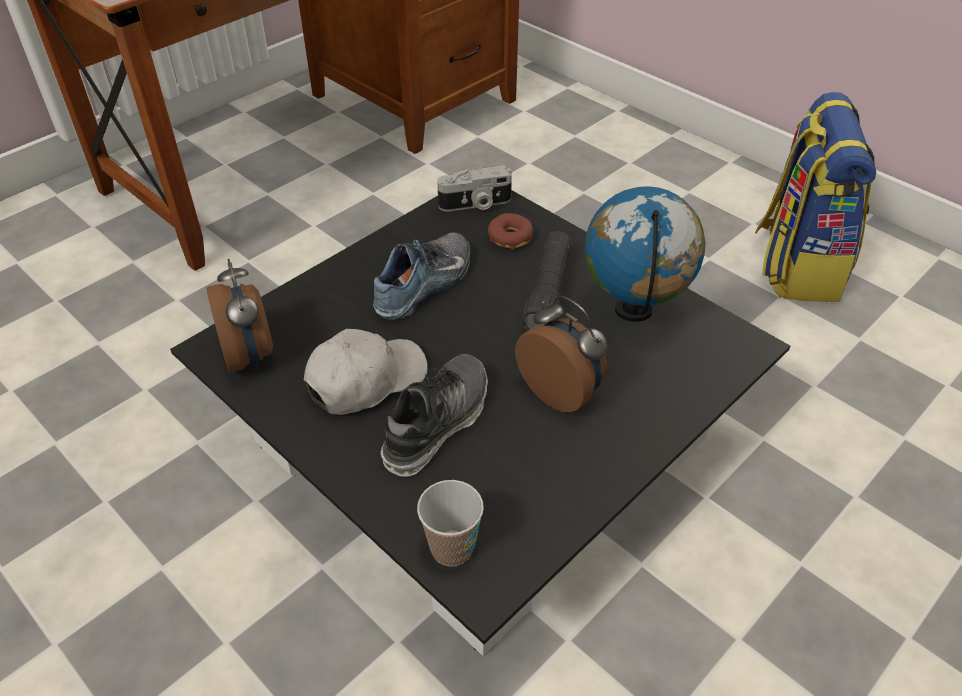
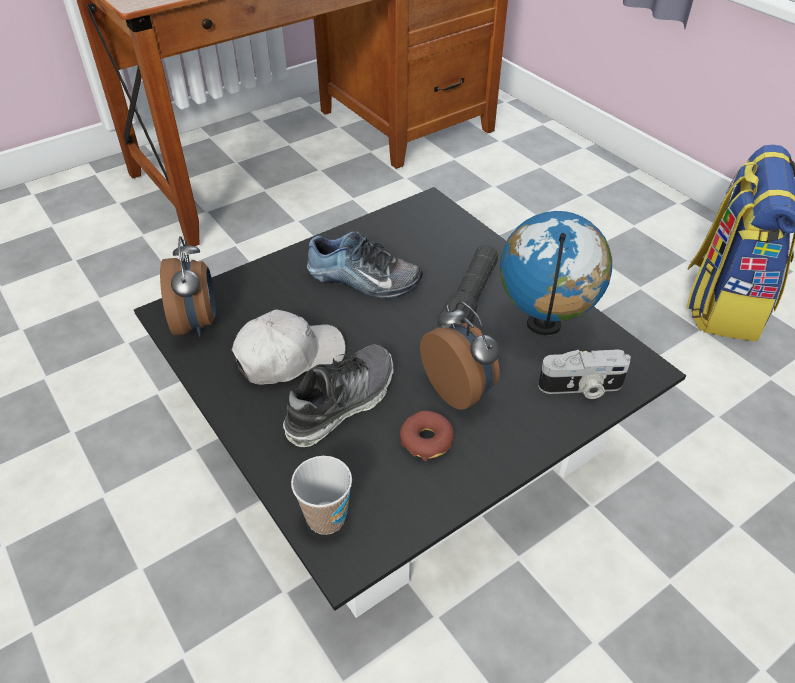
camera: 10 degrees right, 0 degrees up
shoe [373,232,471,320] -> shoe turned 60 degrees clockwise [307,231,423,298]
camera [437,165,512,212] -> camera moved to [538,350,631,399]
donut [488,213,533,250] -> donut moved to [400,411,454,461]

